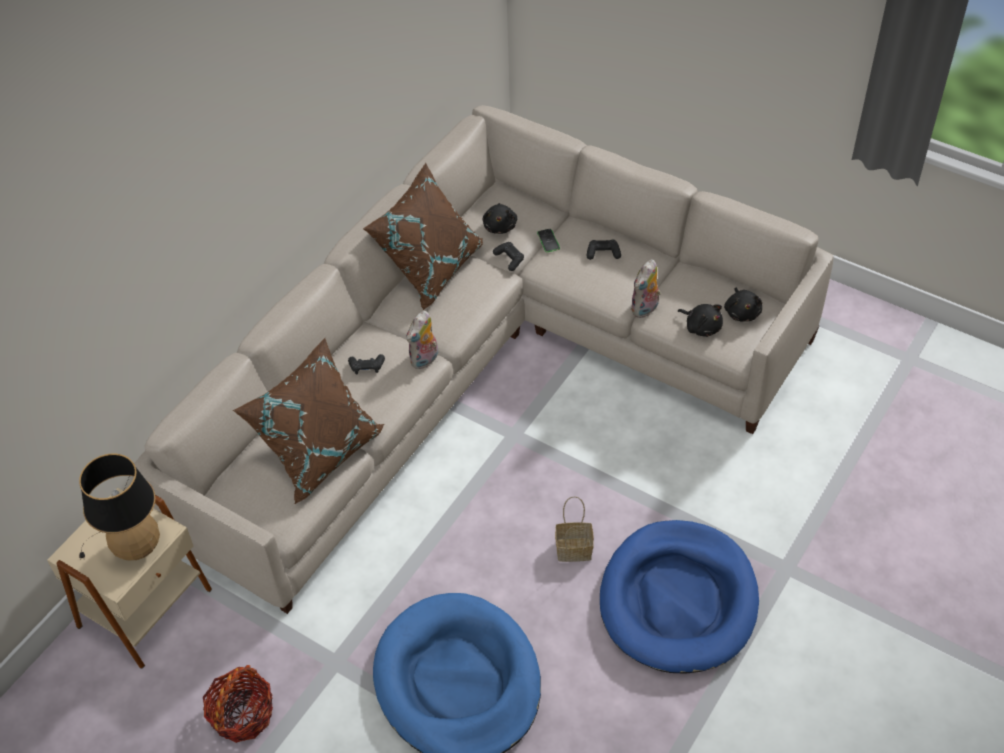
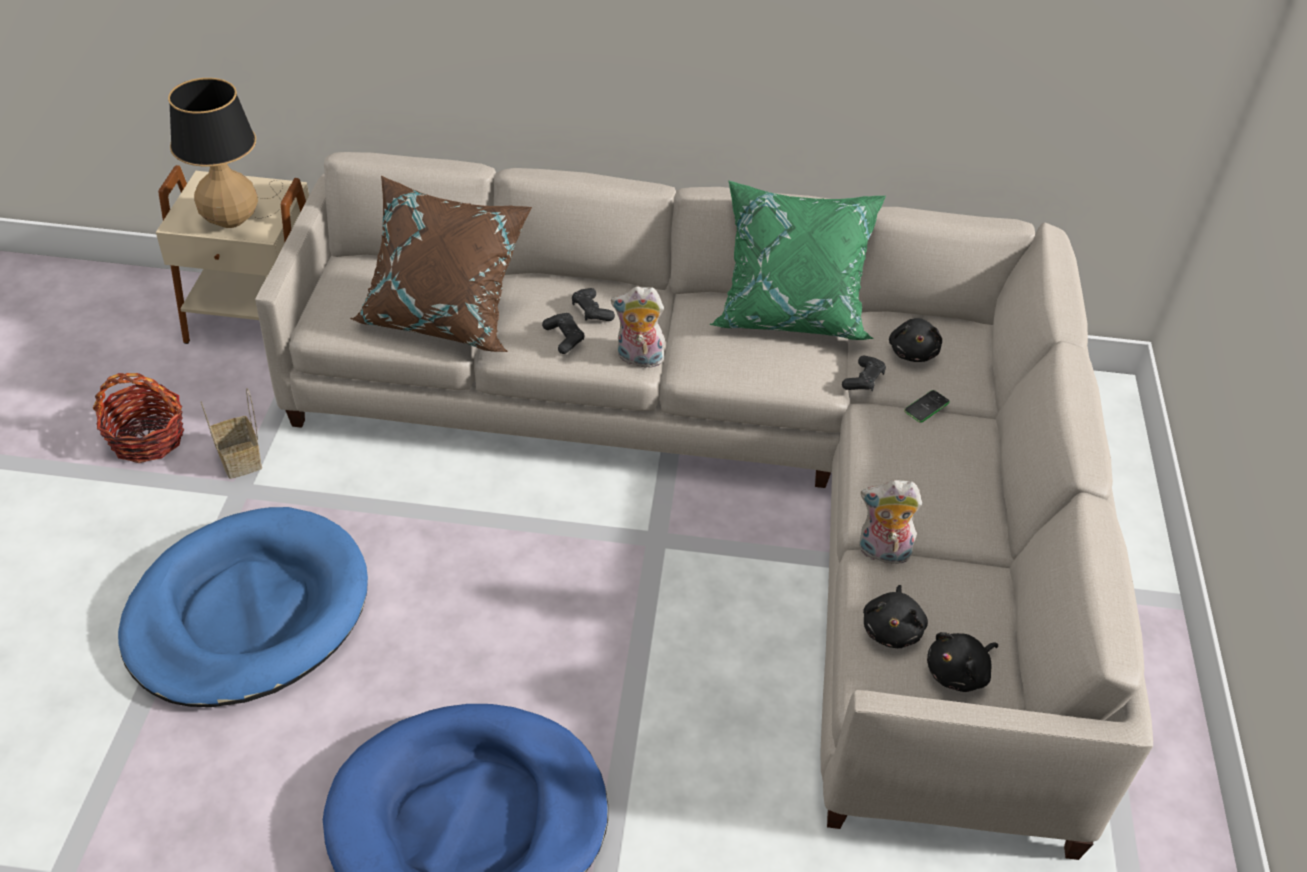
camera: 60 degrees right, 5 degrees down
brown pillow [363,163,483,310] -> green pillow [710,180,886,340]
black plush toy [482,203,518,234] -> black plush toy turned 60 degrees counterclockwise [889,318,942,362]
basket [555,496,594,562] -> basket moved to [201,388,262,479]
black game controller [586,239,621,260] -> black game controller moved to [542,313,584,354]

